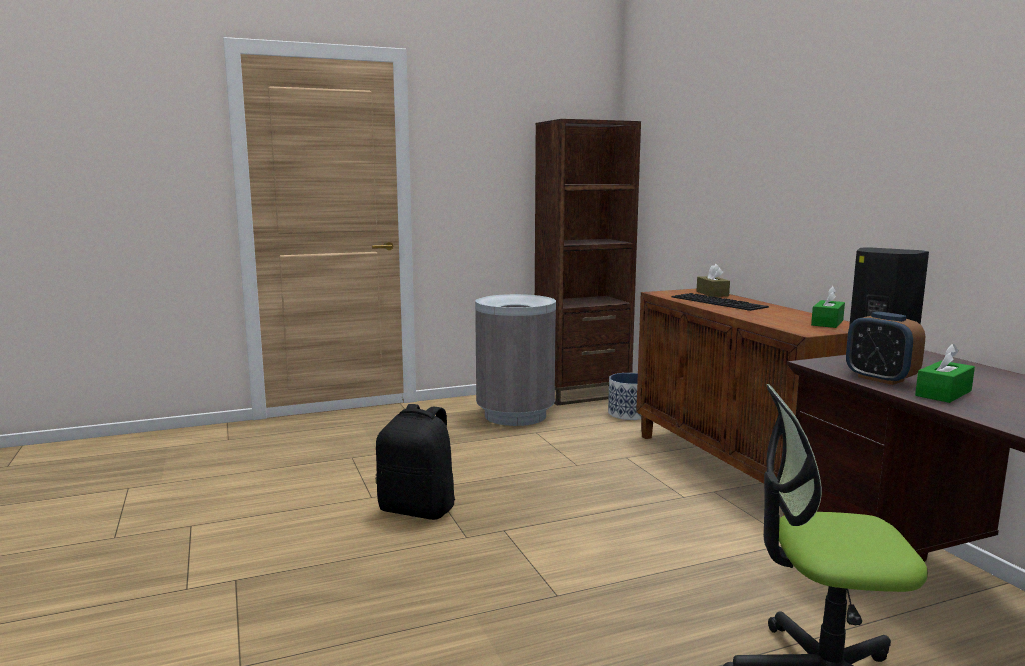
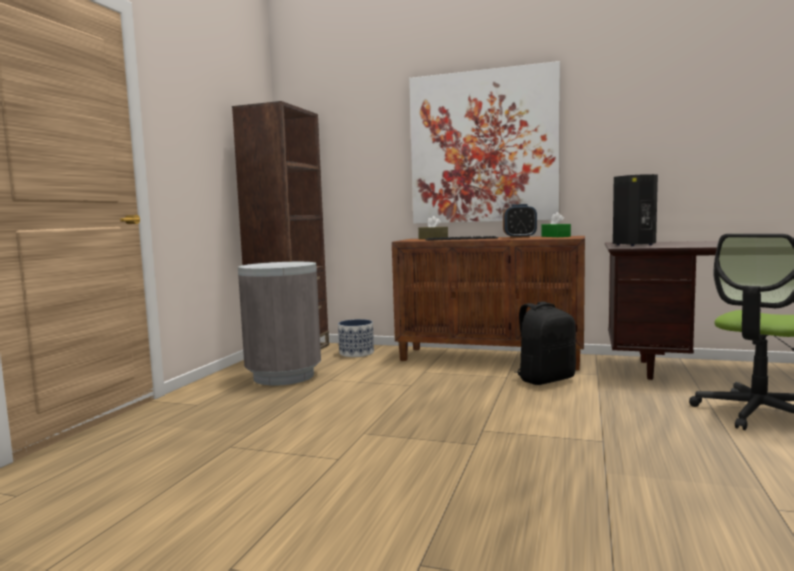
camera: 50 degrees left, 5 degrees down
black backpack [376,404,455,520] -> black backpack moved to [515,301,576,385]
alarm clock [846,311,925,385] -> alarm clock moved to [503,204,537,238]
green tissue box [915,344,975,403] -> none
none -> picture [409,61,560,224]

